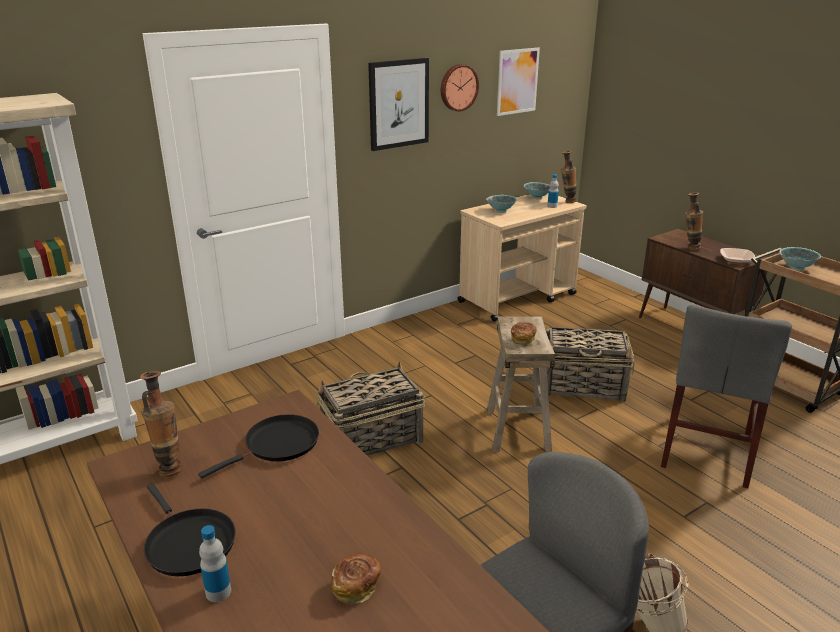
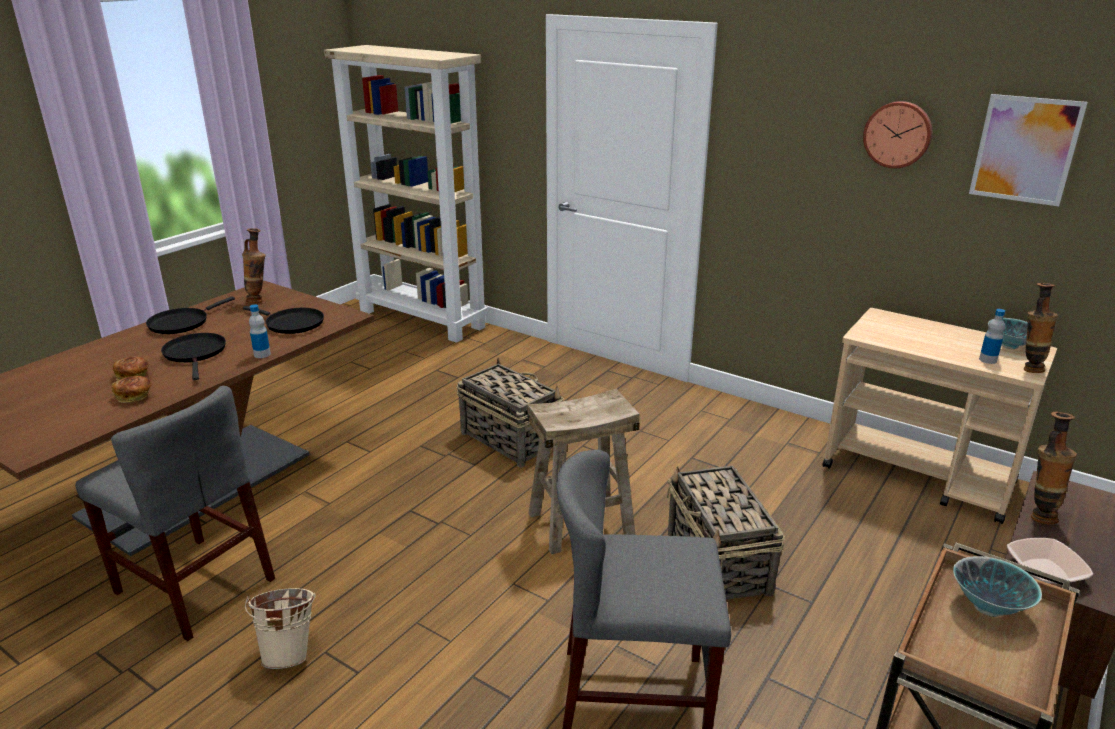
camera: 70 degrees right, 0 degrees up
bottle [199,525,231,602] -> bottle moved to [249,304,271,358]
picture [368,58,429,151] -> none
bowl [486,195,517,213] -> none
bread [511,322,536,345] -> bread moved to [112,376,152,403]
none -> black frying pan [161,333,226,380]

